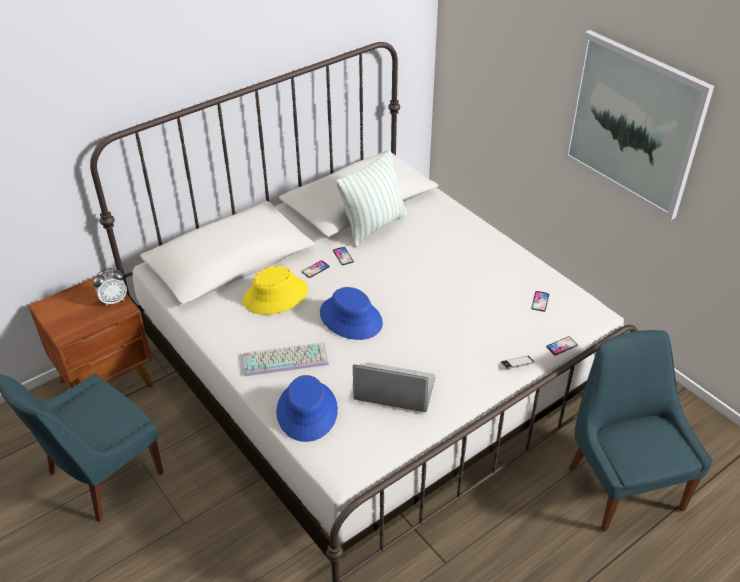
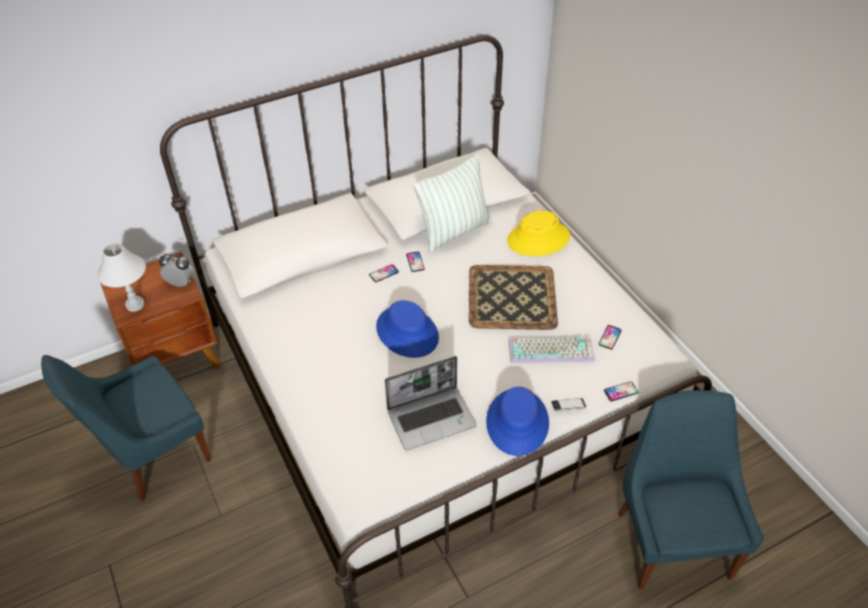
camera: 10 degrees right, 5 degrees up
alarm clock [93,268,127,306] -> alarm clock turned 150 degrees counterclockwise [159,254,193,287]
yellow hat [243,266,308,315] -> yellow hat moved to [507,210,570,256]
keyboard [243,342,329,376] -> keyboard moved to [509,337,595,363]
blue hat [276,375,338,442] -> blue hat moved to [486,387,549,456]
laptop [353,362,435,412] -> laptop turned 135 degrees clockwise [385,356,477,450]
picture [563,30,714,220] -> none
none -> white table lamp [97,243,146,312]
none -> tray [469,265,558,330]

